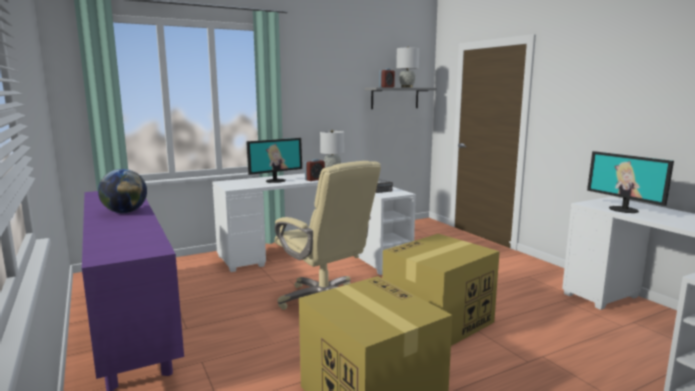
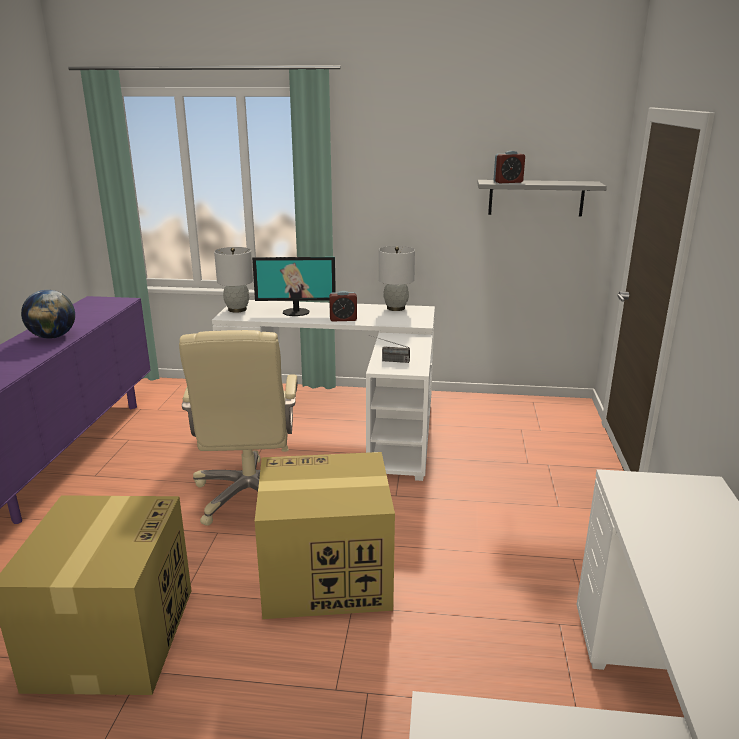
camera: 35 degrees right, 10 degrees up
white table lamp [396,47,419,88] -> white table lamp moved to [214,247,253,313]
monitor [587,151,674,213] -> none

